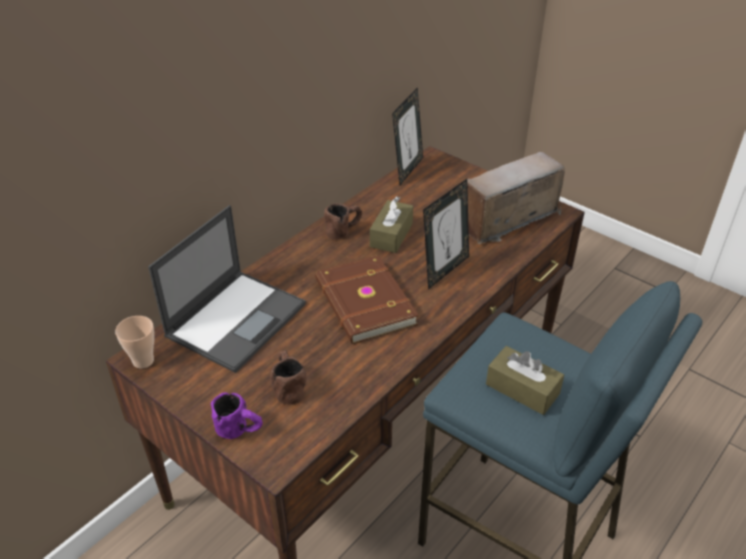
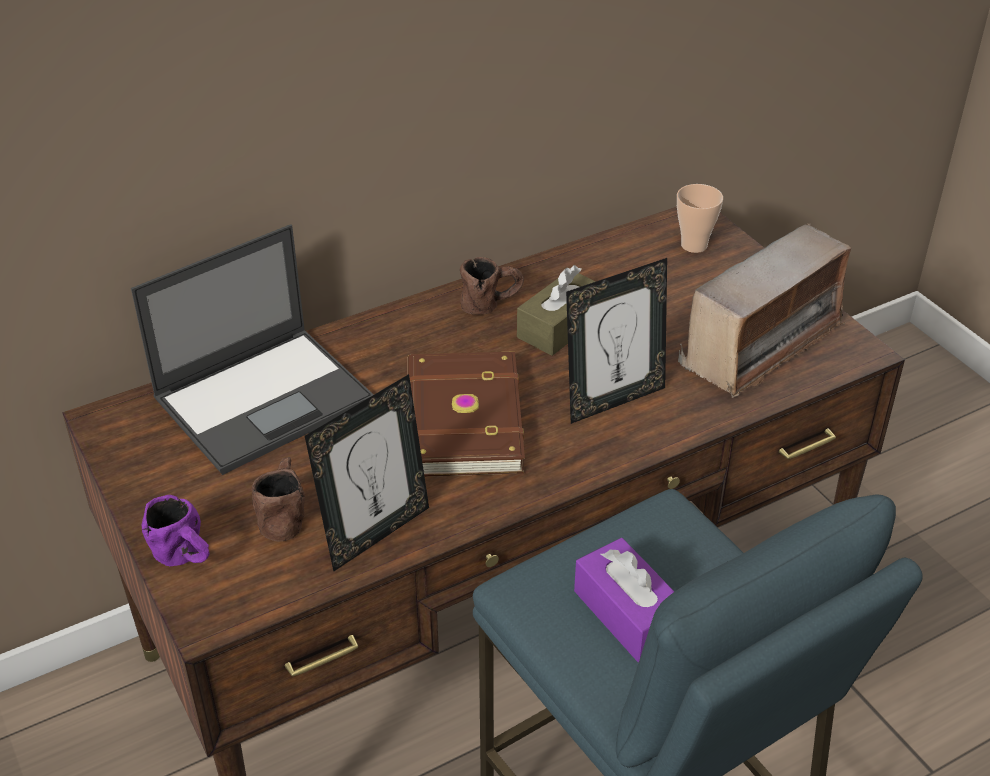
camera: 20 degrees right, 0 degrees up
cup [115,316,154,369] -> cup moved to [677,184,723,253]
picture frame [392,87,423,185] -> picture frame moved to [305,374,429,572]
radio [465,152,565,245] -> radio turned 150 degrees clockwise [678,223,851,398]
brown tissue box [486,346,564,415] -> purple tissue box [574,538,674,662]

